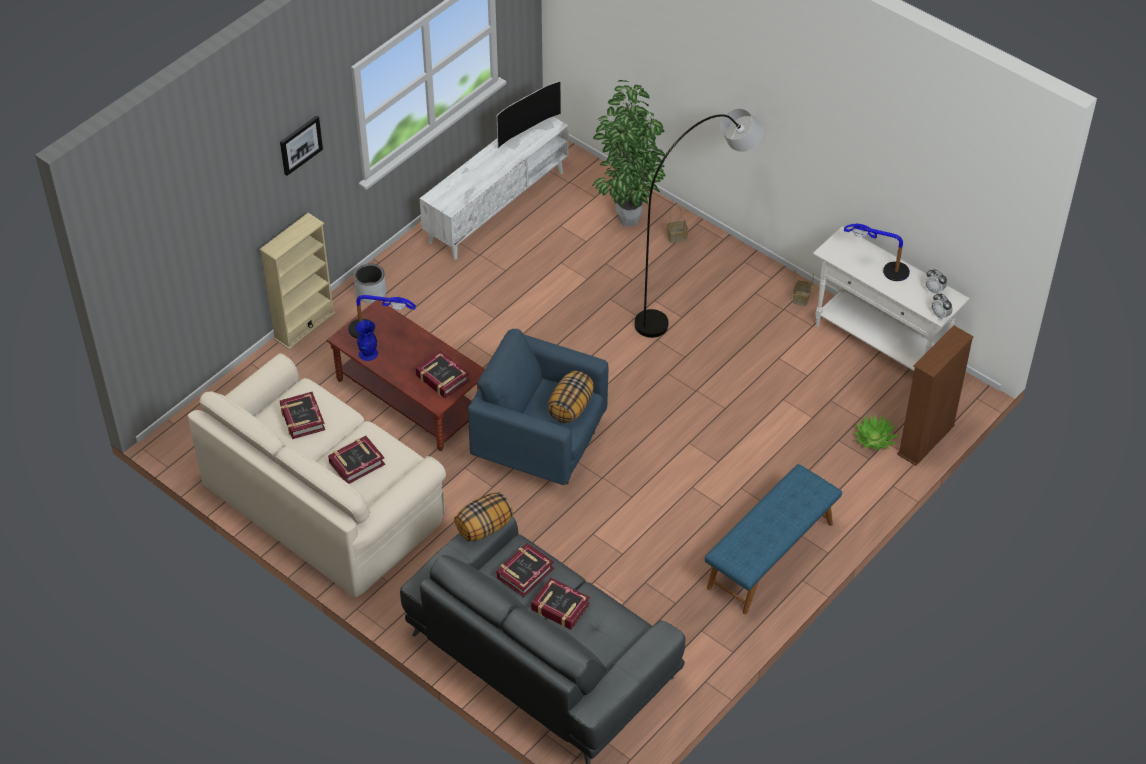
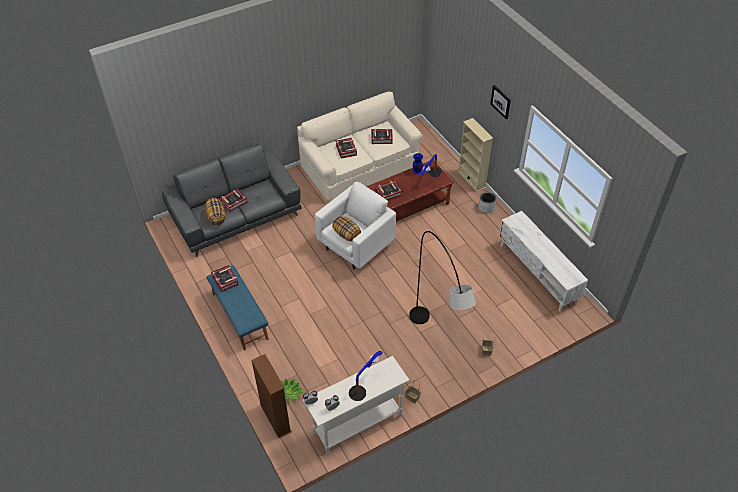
camera: 110 degrees right, 0 degrees up
pillow [454,492,513,542] -> pillow moved to [205,198,226,225]
blue armchair [468,329,608,485] -> white armchair [315,182,396,270]
television [497,81,561,149] -> none
book [497,543,554,597] -> book moved to [211,265,239,292]
potted plant [592,80,666,227] -> none

